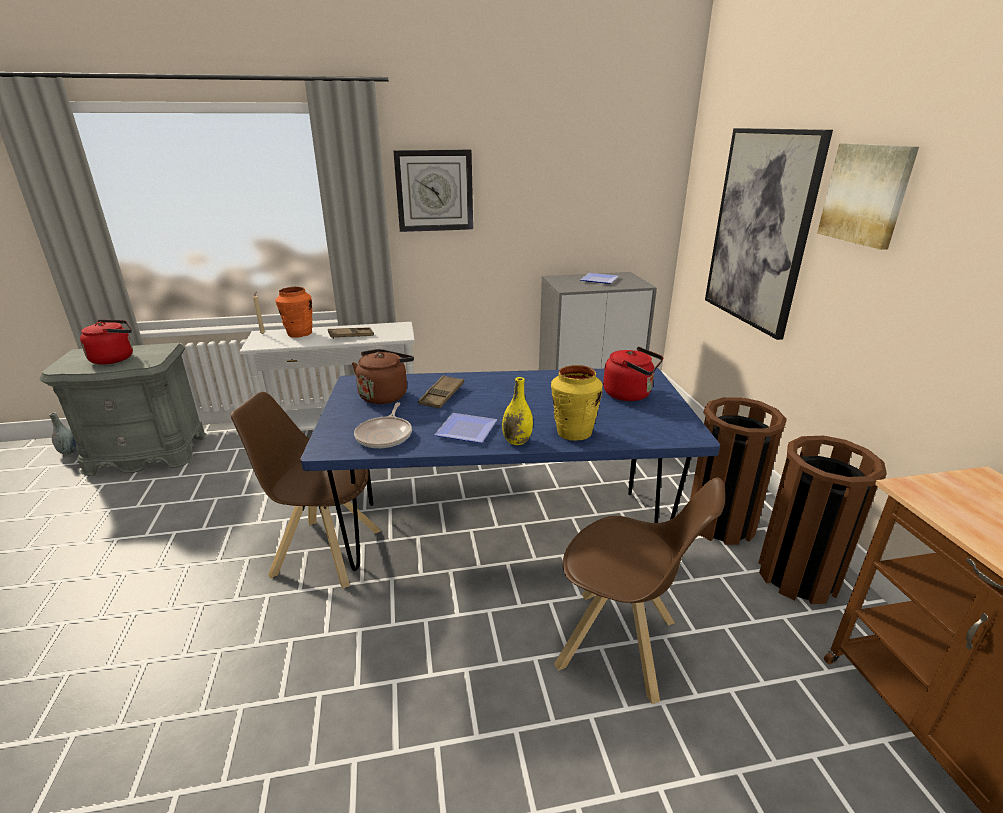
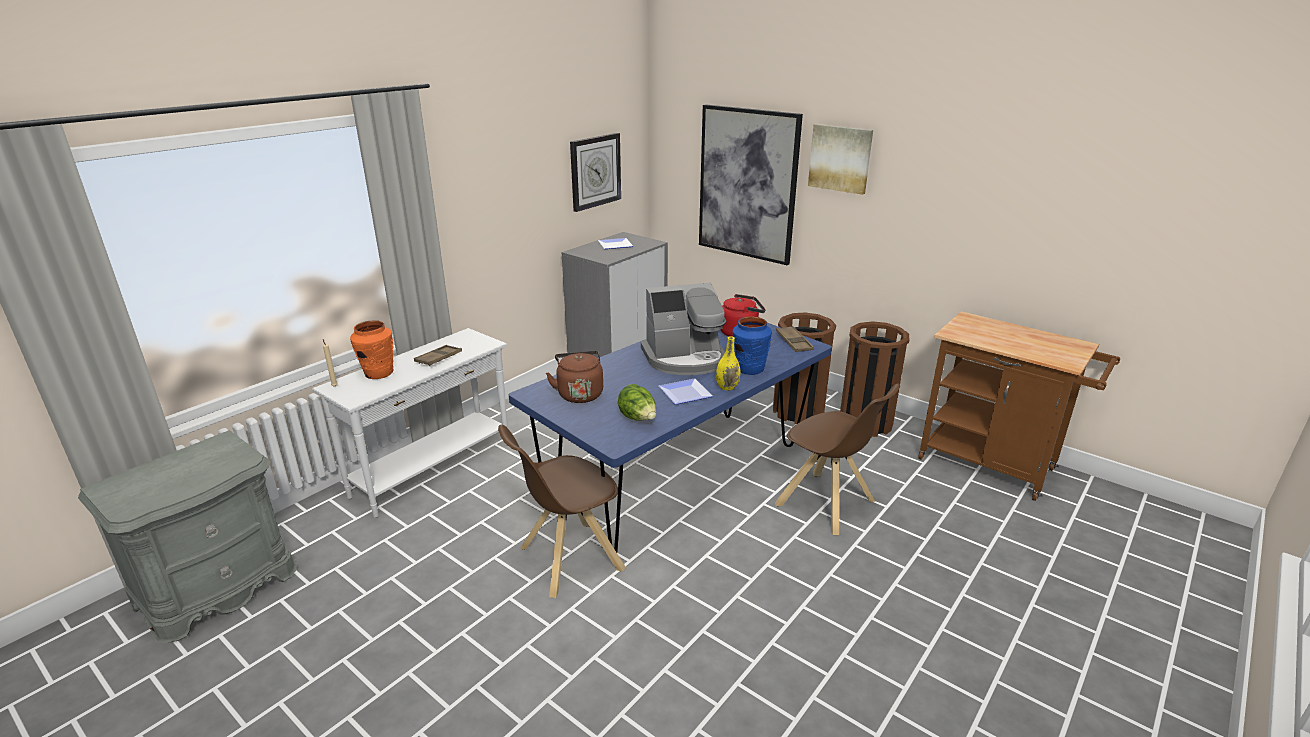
camera: 40 degrees left, 0 degrees up
grey vase [49,412,77,455] -> none
red kettle [80,320,133,365] -> none
frying pan [354,402,412,449] -> lettuce [618,384,656,421]
wall clock [393,150,473,232] -> wall clock moved to [570,133,621,212]
brown tray [418,375,464,409] -> brown tray moved to [776,326,814,352]
yellow vase [551,365,603,441] -> blue vase [733,316,772,375]
brown chair [554,477,725,704] -> brown chair turned 60 degrees clockwise [775,384,900,535]
none -> coffee machine [641,283,726,375]

